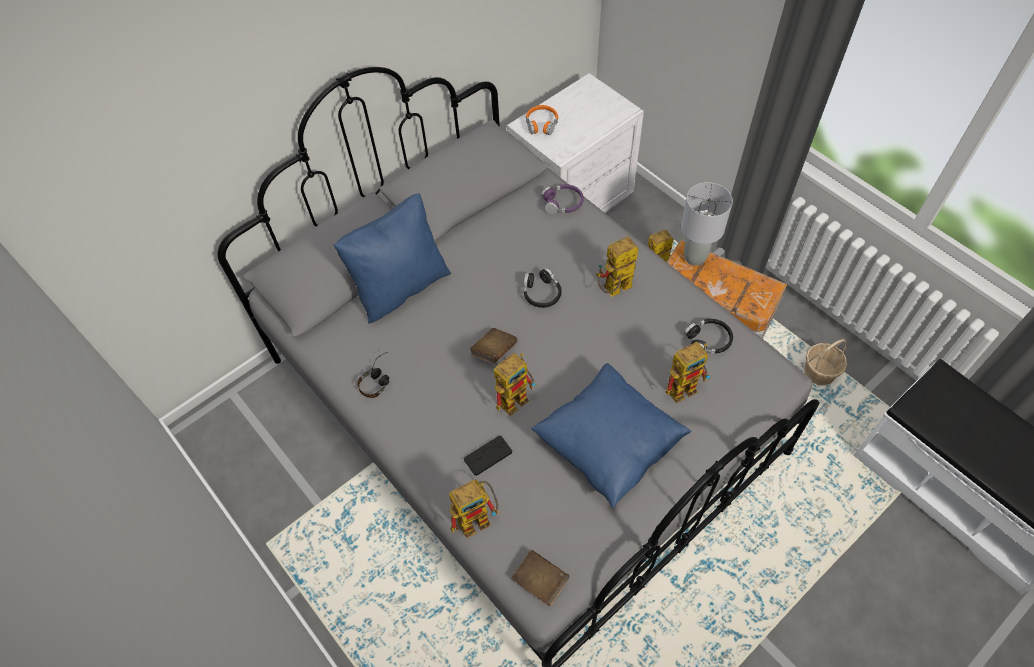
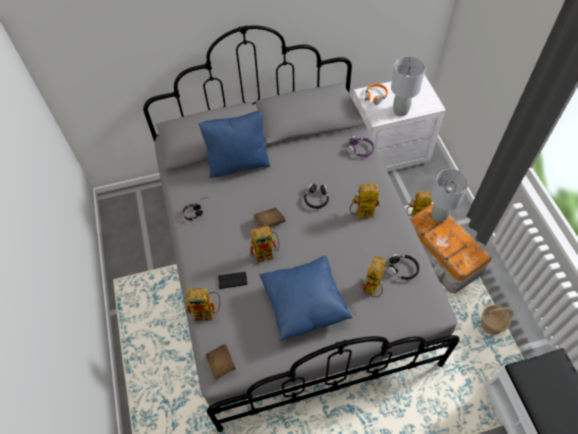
camera: 25 degrees right, 0 degrees up
toy robot [665,342,711,403] -> toy robot turned 120 degrees clockwise [360,255,386,298]
none -> grey table lamp [391,56,426,116]

